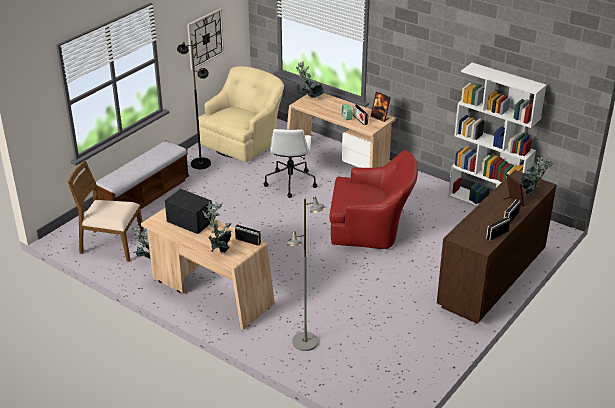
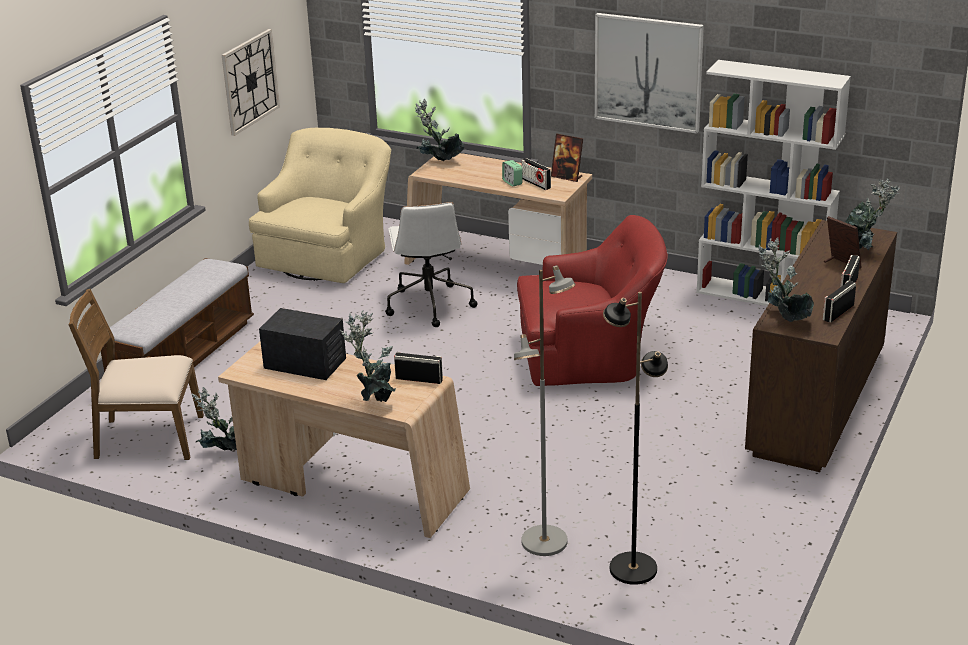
camera: 10 degrees left, 5 degrees down
black floor lamp [177,40,211,169] -> black floor lamp moved to [603,292,668,585]
none -> picture [595,13,704,134]
none -> potted plant [758,237,814,322]

